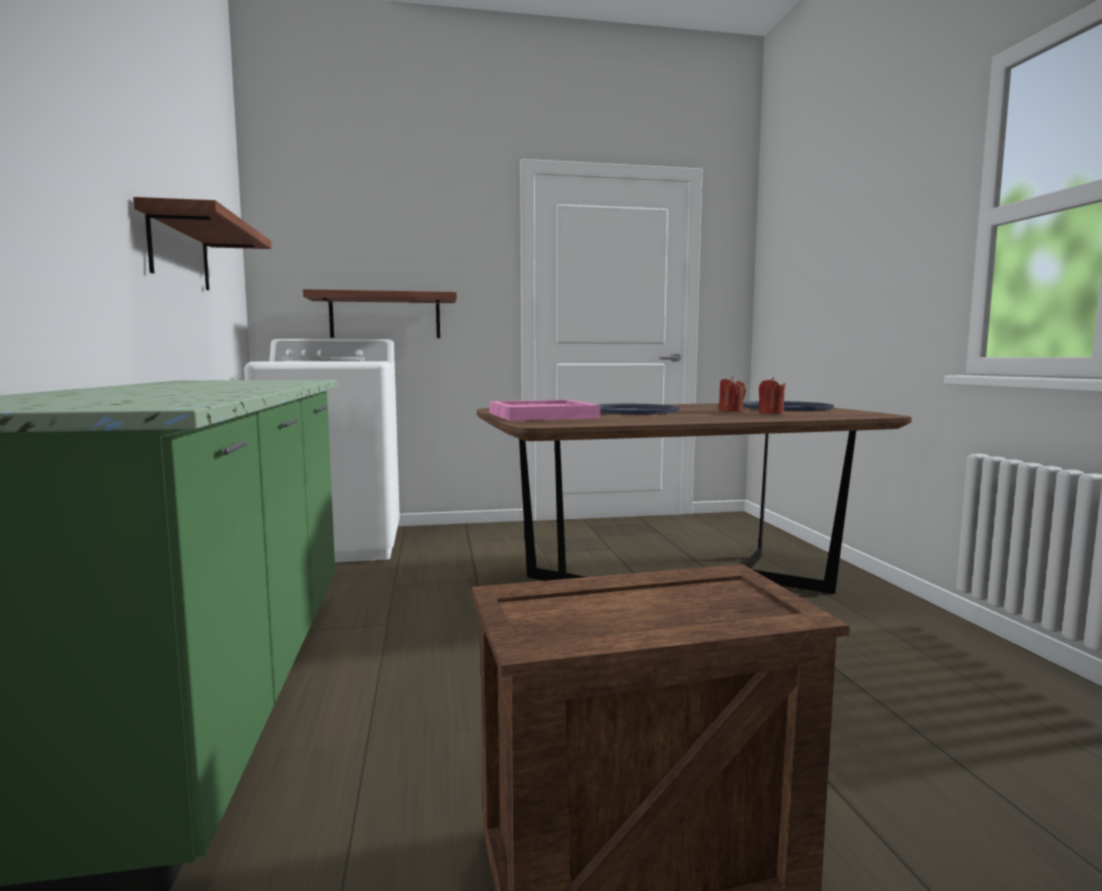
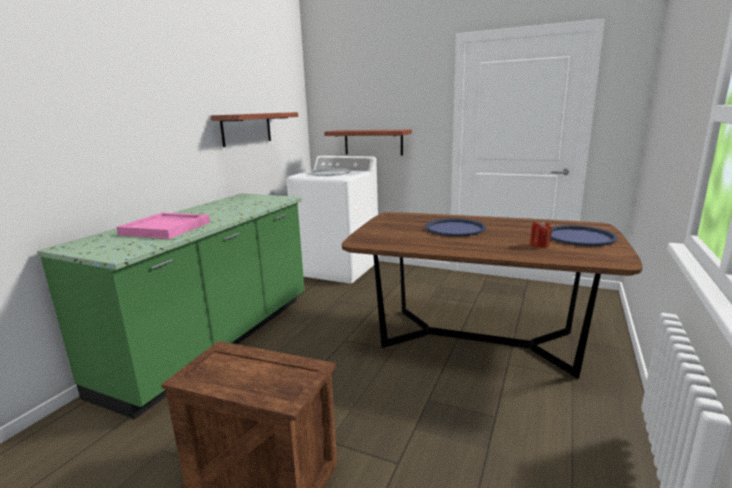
camera: 35 degrees right, 10 degrees up
pink tray [489,400,600,421] -> pink tray moved to [117,212,210,239]
red candle [719,376,746,412] -> none

